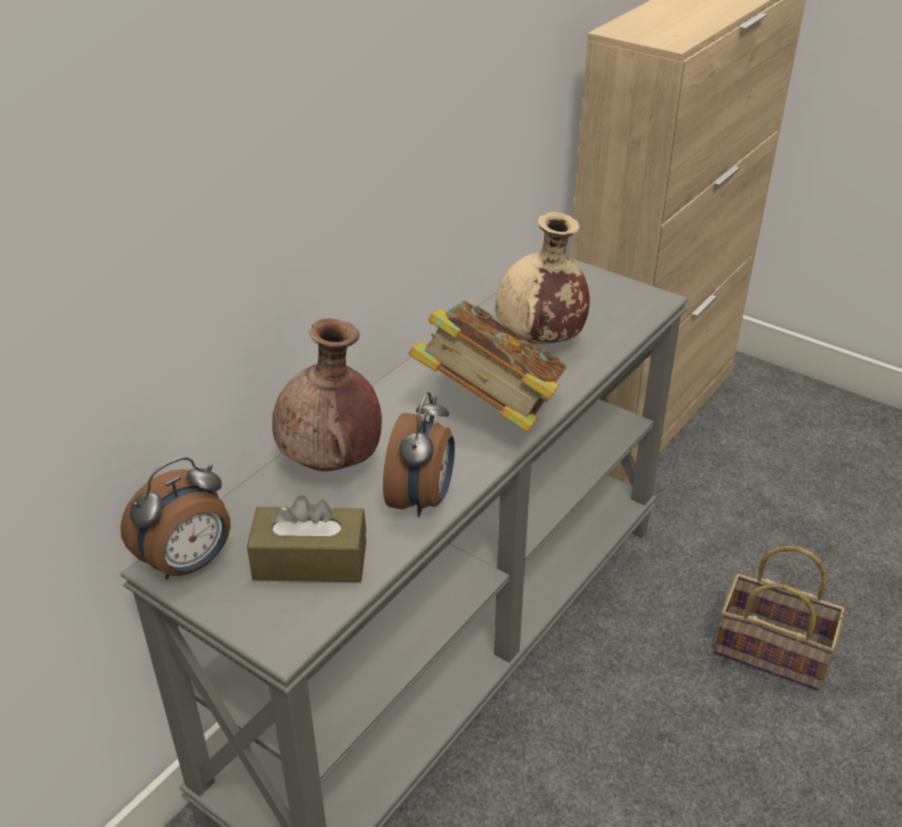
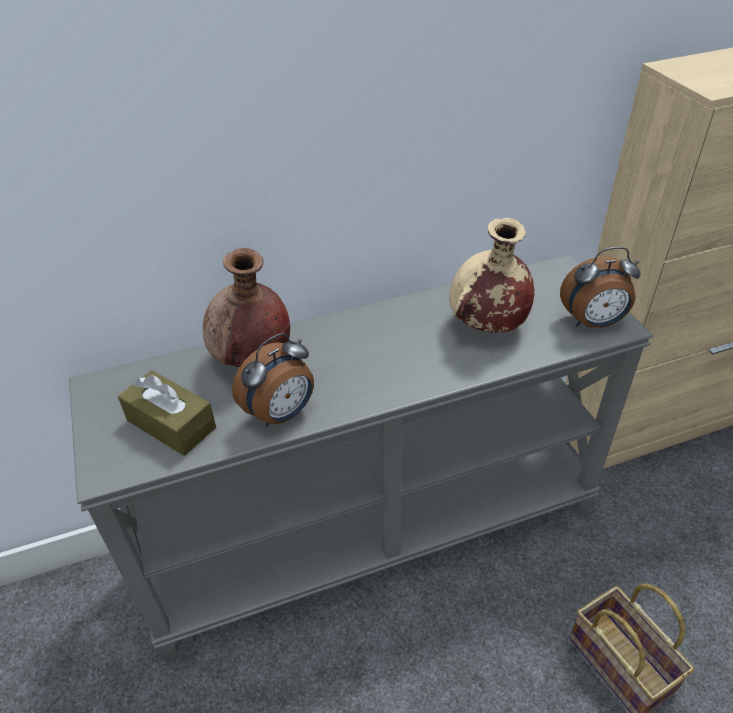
camera: 35 degrees right, 5 degrees up
alarm clock [120,457,230,580] -> alarm clock moved to [560,247,641,328]
book [408,300,567,432] -> none

